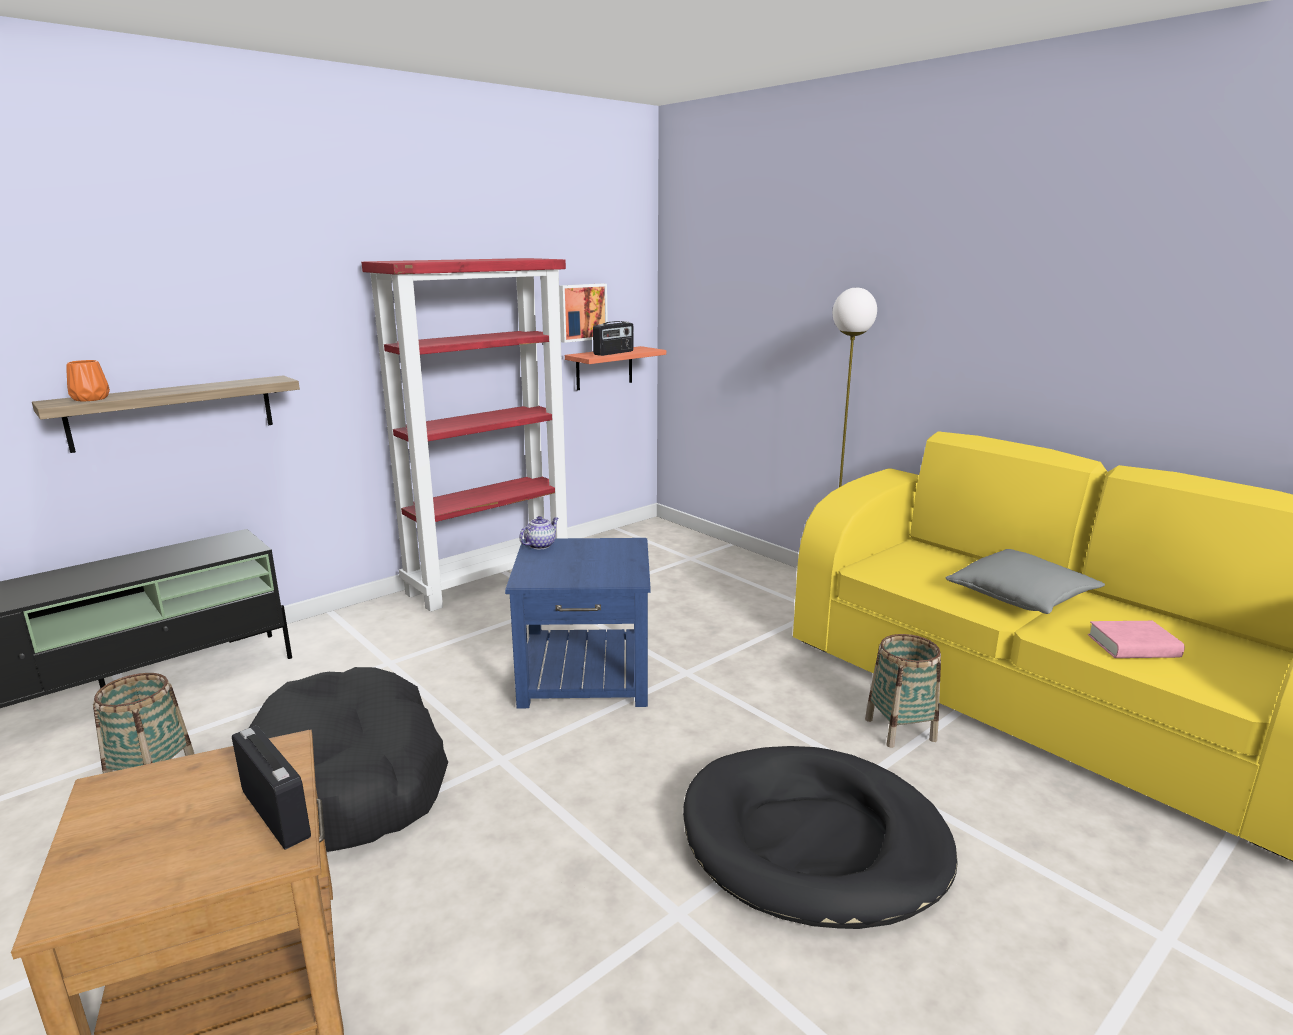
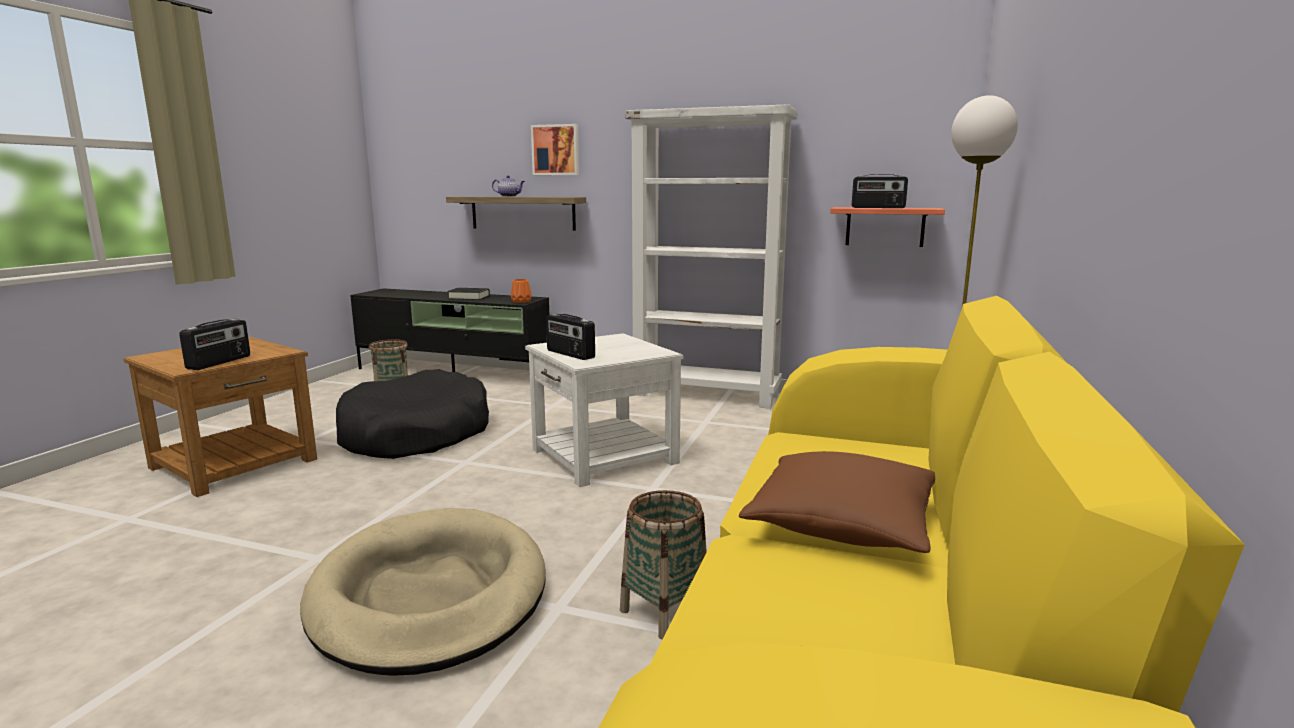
camera: 60 degrees right, 5 degrees down
orange vase [66,360,110,402] -> orange vase moved to [511,279,532,303]
red bookcase [361,258,568,612] -> white bookcase [626,104,797,409]
blue side table [505,538,651,708] -> white side table [525,333,683,487]
teapot [519,516,558,549] -> teapot moved to [492,175,525,197]
picture [559,284,608,343] -> picture moved to [531,124,579,175]
black dog bed [683,746,958,929] -> beige dog bed [300,508,546,676]
grey pillow [946,549,1105,614] -> brown pillow [739,451,935,553]
pink book [1088,621,1185,658] -> none
none -> black book [447,288,490,300]
none -> radio [546,314,595,360]

